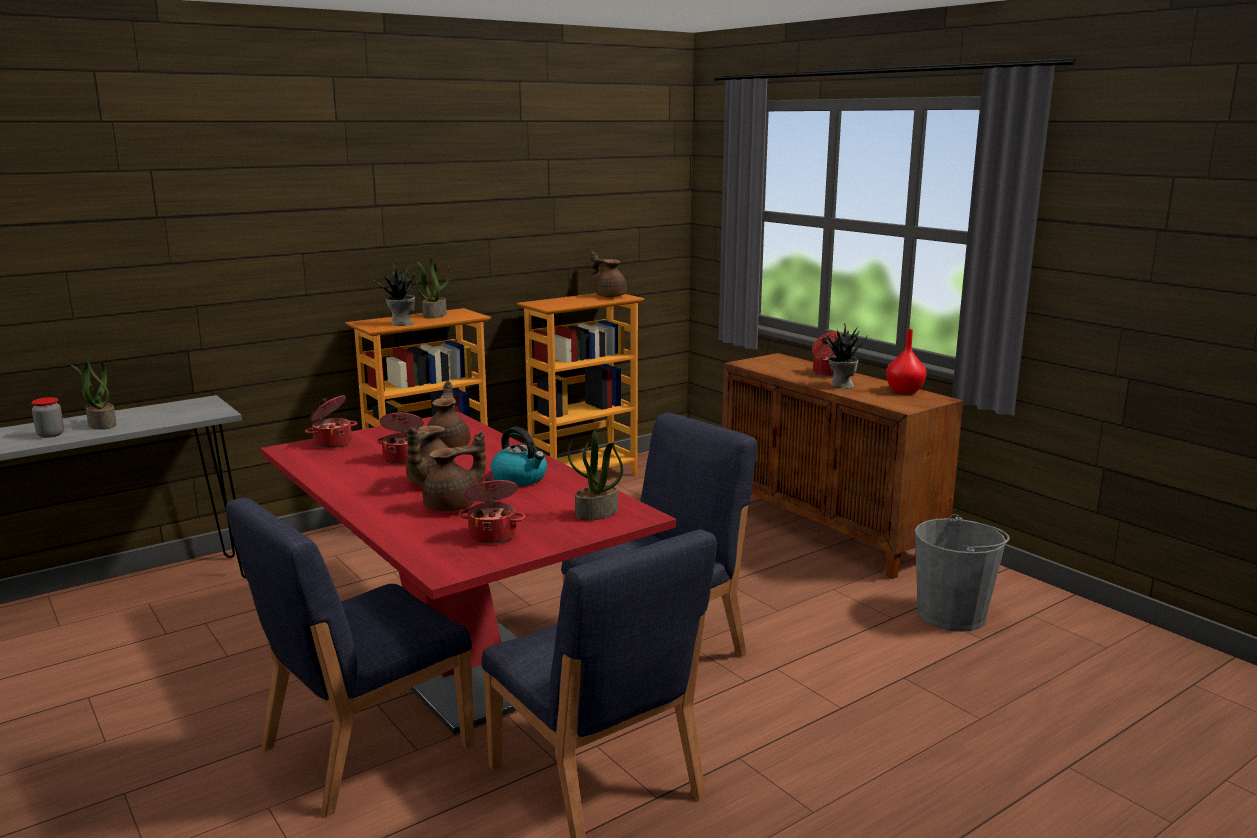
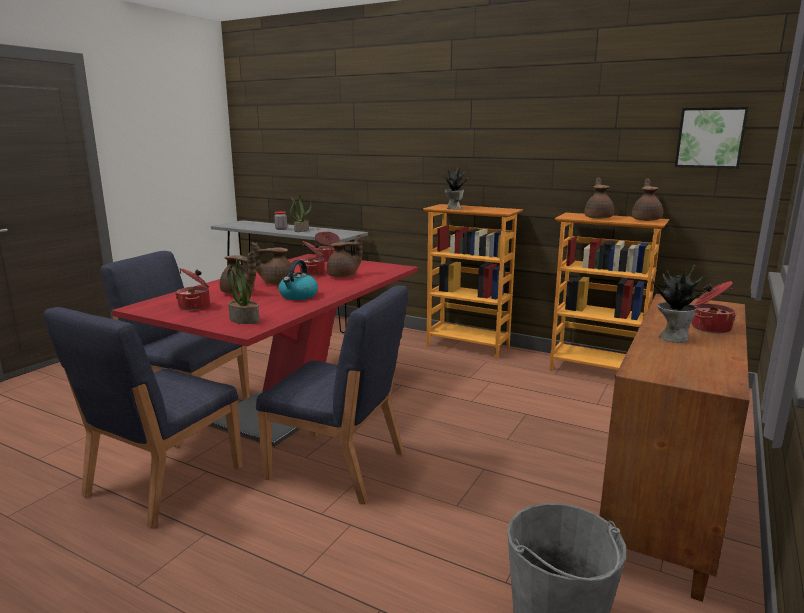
camera: 65 degrees right, 0 degrees up
potted plant [416,257,451,318] -> none
red vase [886,329,926,394] -> none
none -> brown teapot [584,177,614,219]
none -> picture [675,107,748,169]

